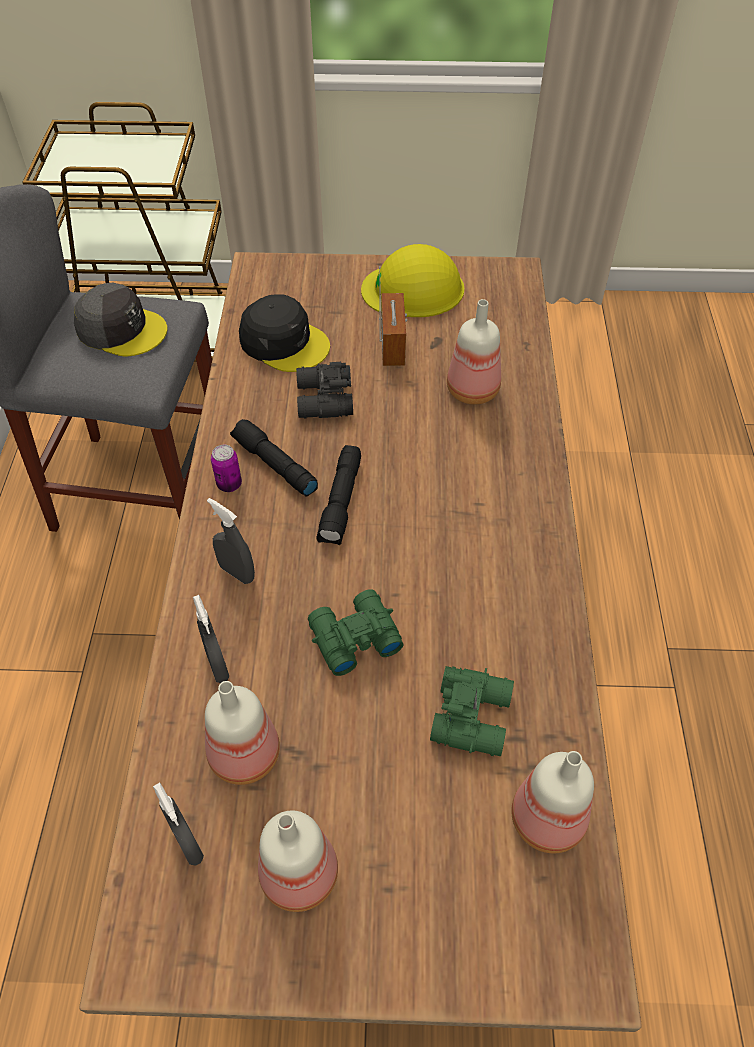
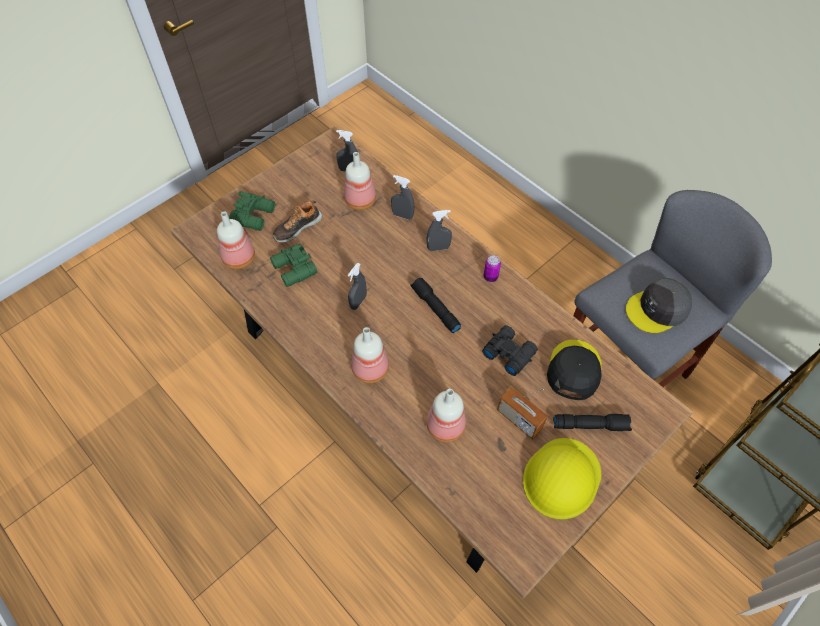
camera: 135 degrees right, 5 degrees up
black flashlight [230,419,318,497] -> black flashlight moved to [553,414,632,431]
black cap [239,294,330,372] -> black cap turned 120 degrees clockwise [547,339,602,400]
bottle [258,810,338,912] -> bottle moved to [351,327,389,383]
green binoculars [308,589,403,676] -> green binoculars moved to [229,191,275,231]
none -> shoe [273,200,322,243]
none -> grey spray bottle [348,263,367,310]

